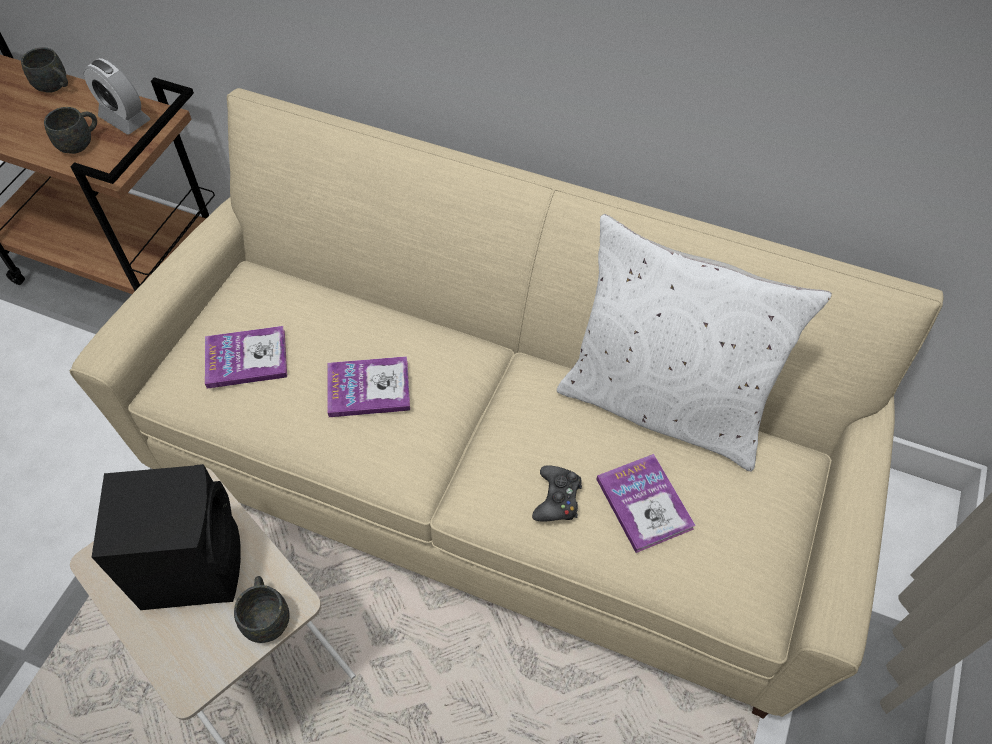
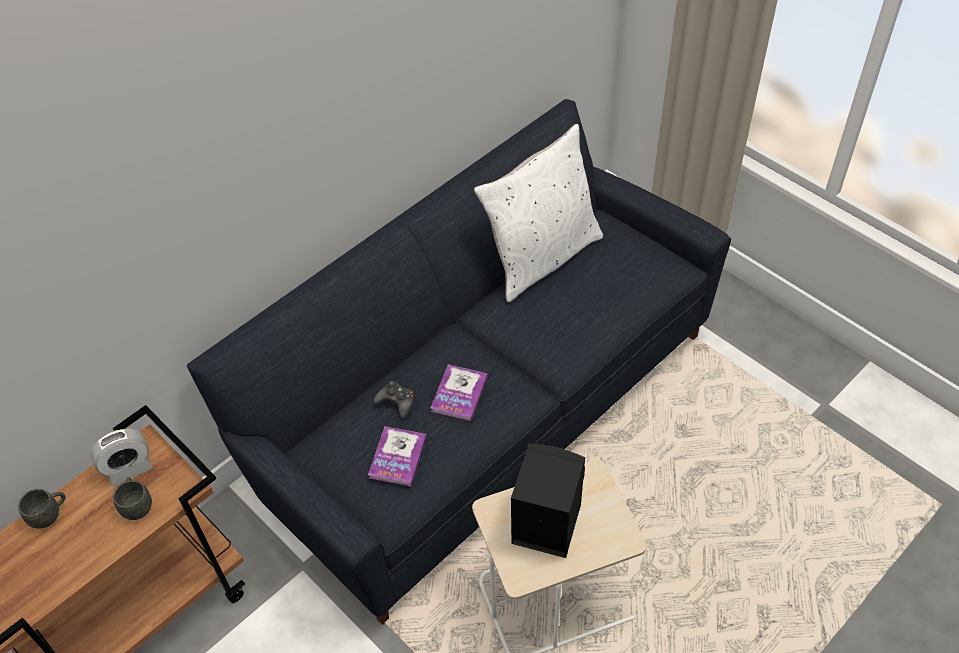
camera: 65 degrees left, 5 degrees down
beige sofa [70,88,943,719] -> black sofa [187,99,731,625]
grey mug [234,576,290,643] -> none
black game controller [532,465,582,522] -> black game controller moved to [374,381,415,418]
book [596,454,696,553] -> none

